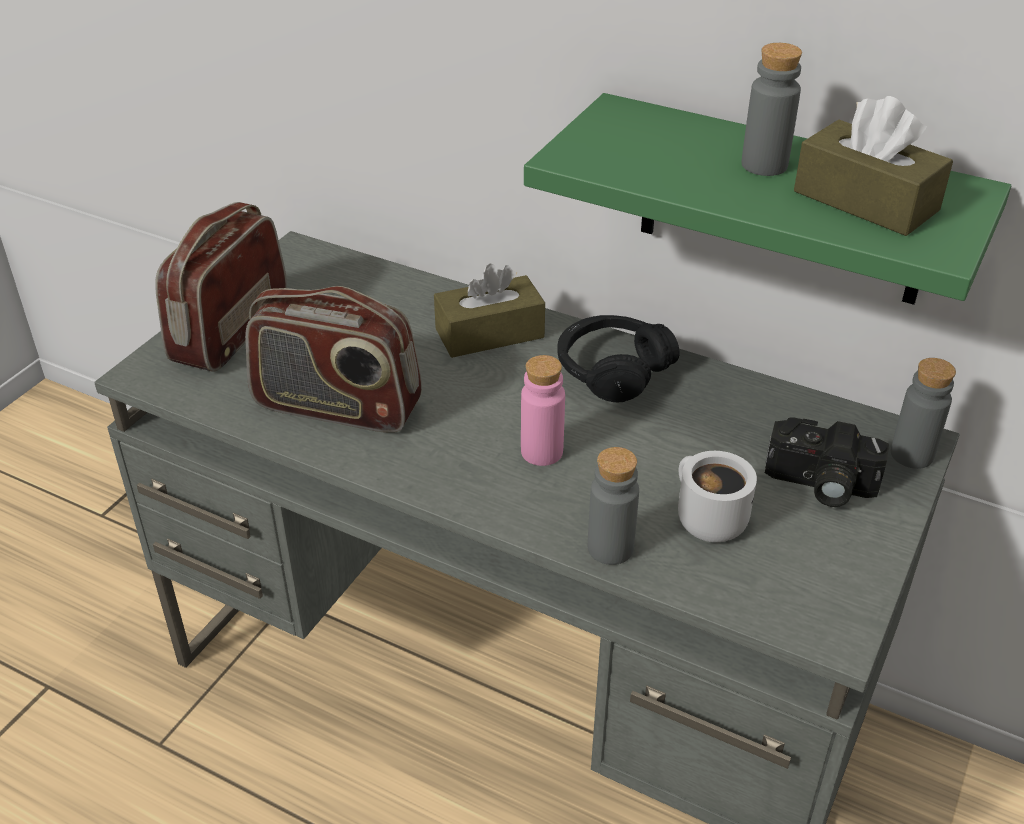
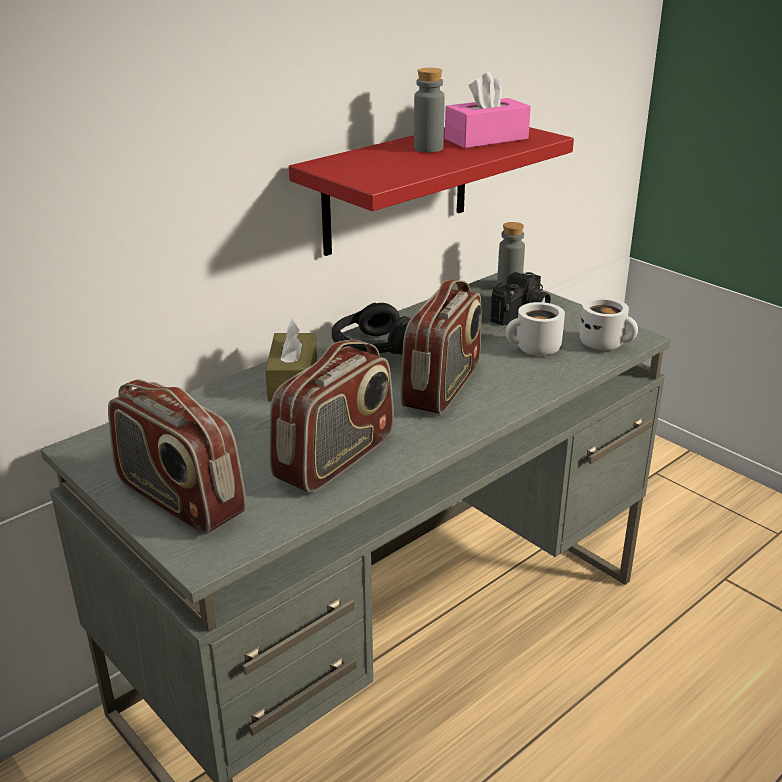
camera: 70 degrees left, 10 degrees down
pink bottle [521,355,565,466] -> radio [401,280,482,414]
green shelf [524,93,1011,305] -> red shelf [289,127,574,256]
grey bottle [588,447,639,565] -> none
brown tissue box [794,96,953,236] -> pink tissue box [445,72,531,148]
none -> white mug [580,297,638,350]

